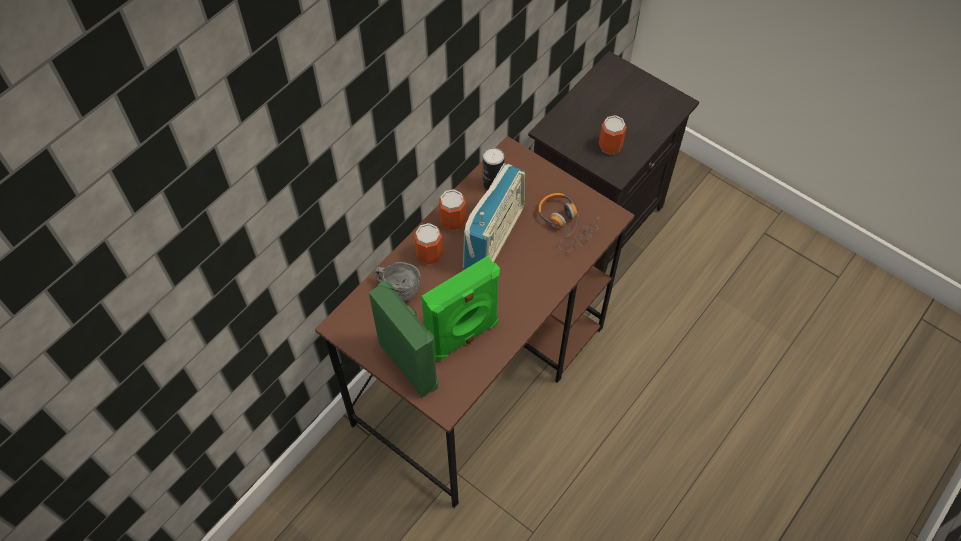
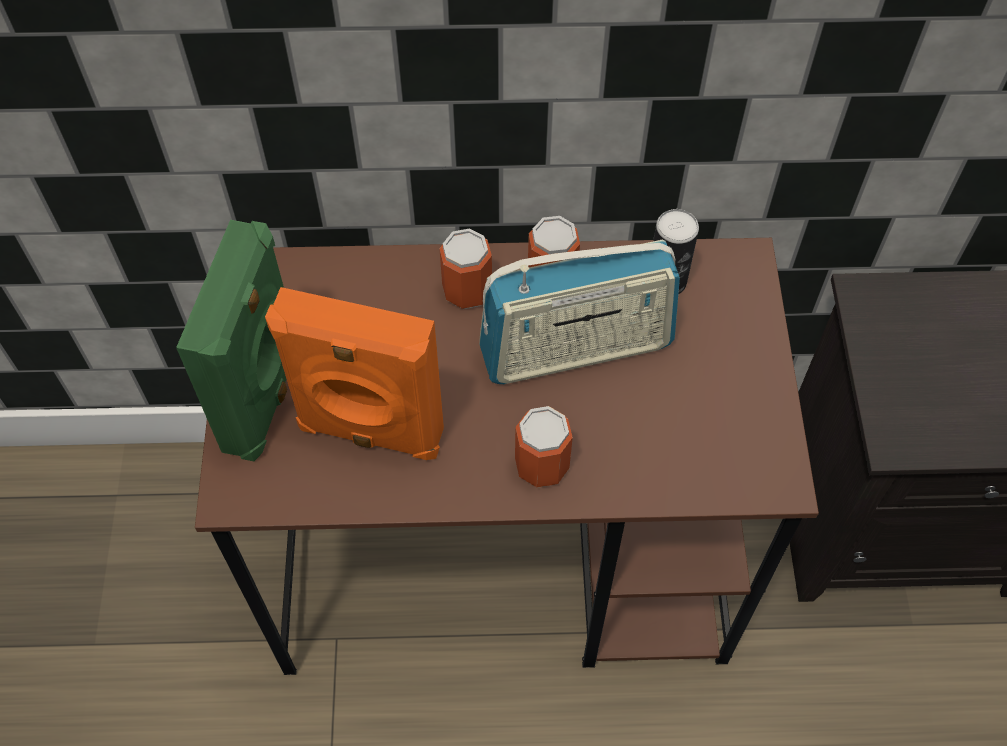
camera: 50 degrees right, 0 degrees up
grey mug [374,262,420,301] -> none
green speaker [421,256,500,361] -> orange speaker [265,287,444,460]
headphones [538,193,600,252] -> none
can [599,115,627,155] -> can moved to [515,406,573,488]

